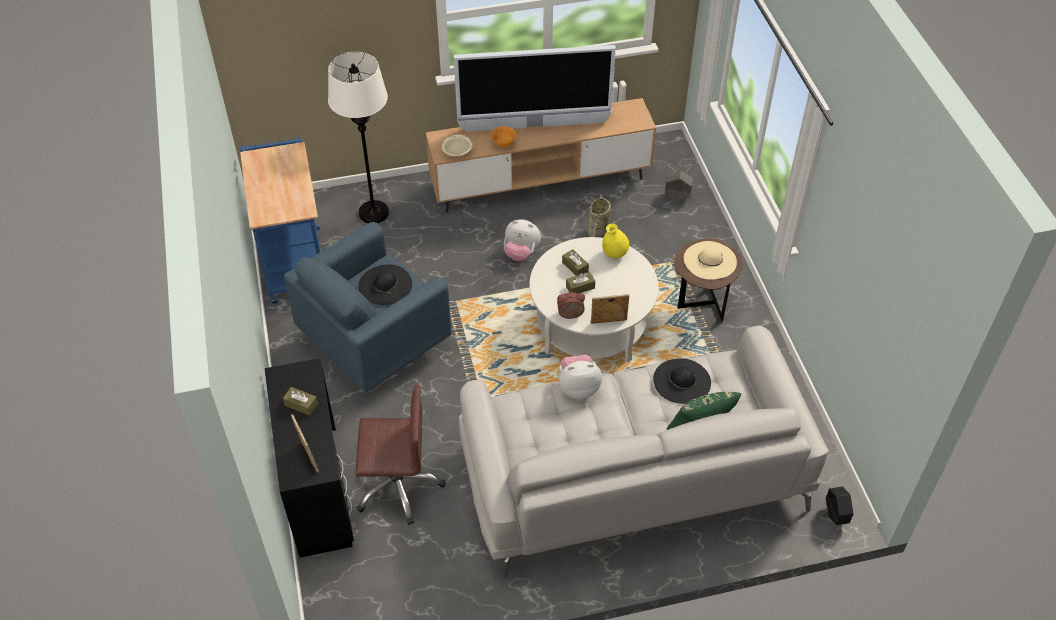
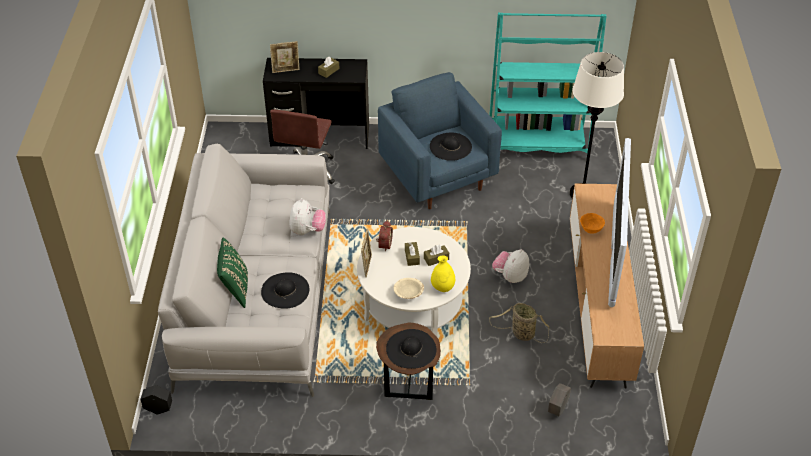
camera: 105 degrees right, 5 degrees down
blue cart [240,137,321,305] -> turquoise bookcase [489,12,606,153]
beige bowl [442,134,473,157] -> beige bowl moved to [394,278,424,299]
beige hat [684,241,737,280] -> black hat [386,329,437,369]

